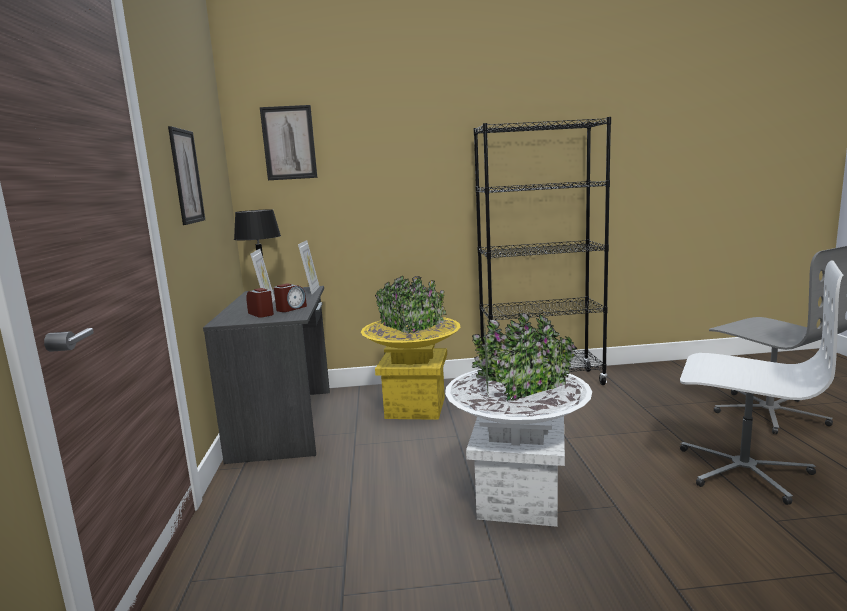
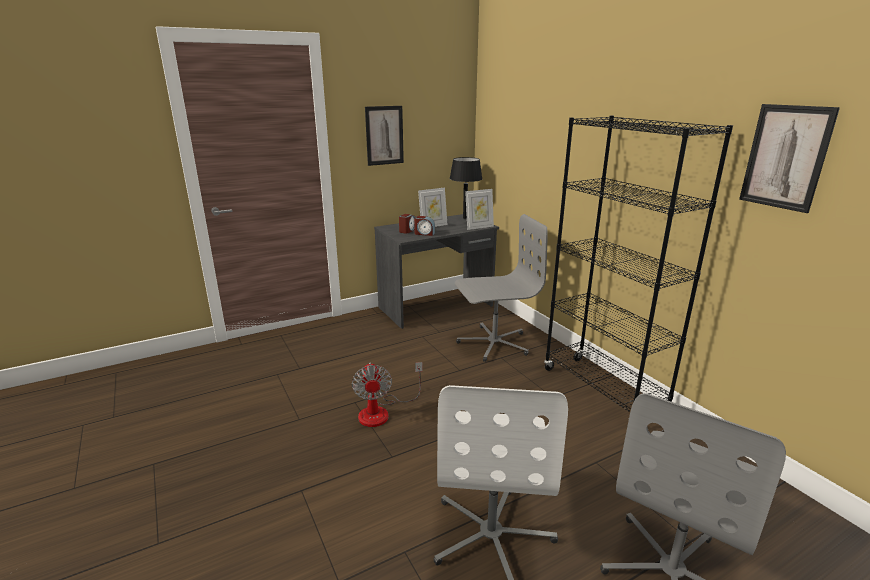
camera: 65 degrees right, 10 degrees up
picture [260,105,317,180] -> picture moved to [739,104,840,213]
yellow planter [361,276,460,420] -> grey office chair [455,214,548,362]
white planter [445,313,592,527] -> fan [352,362,423,427]

